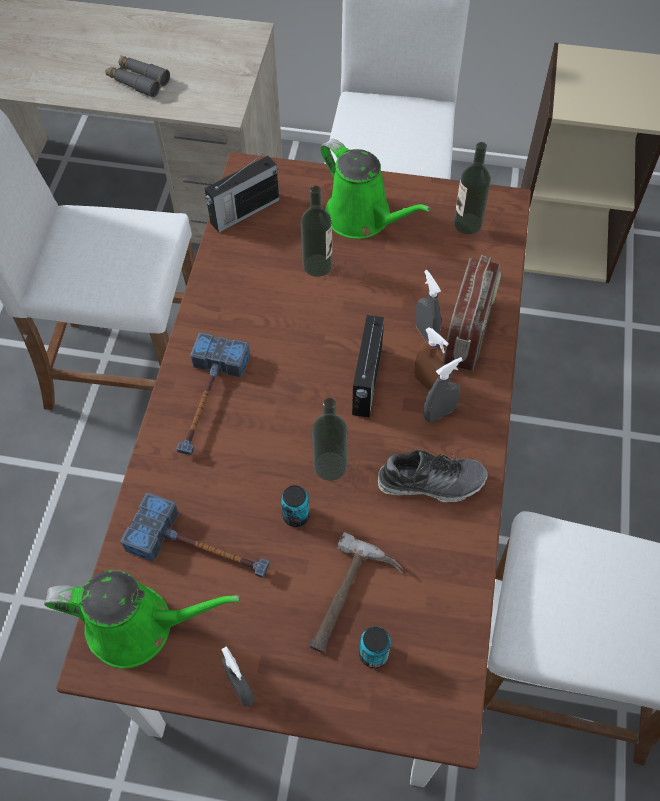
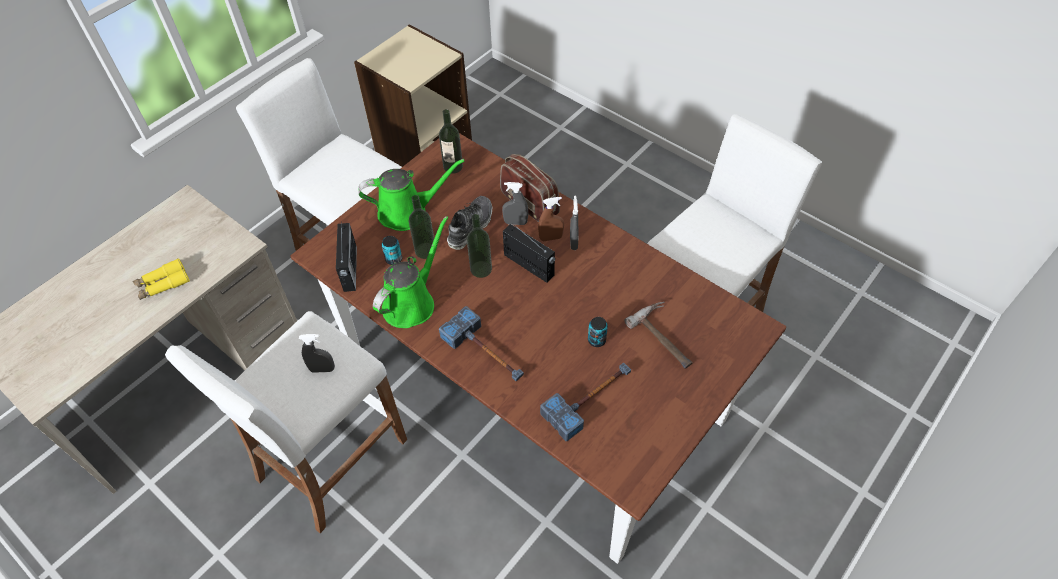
camera: 60 degrees left, 5 degrees down
green watering can [44,570,240,668] -> green watering can moved to [373,216,448,328]
grey binoculars [105,55,170,98] -> yellow binoculars [132,259,190,300]
grey spray bottle [221,646,254,707] -> grey spray bottle moved to [299,334,335,373]
bottle [312,398,348,481] -> bottle moved to [467,214,492,278]
can [359,626,391,668] -> can moved to [382,236,402,265]
shoe [378,449,488,502] -> shoe moved to [447,196,493,250]

